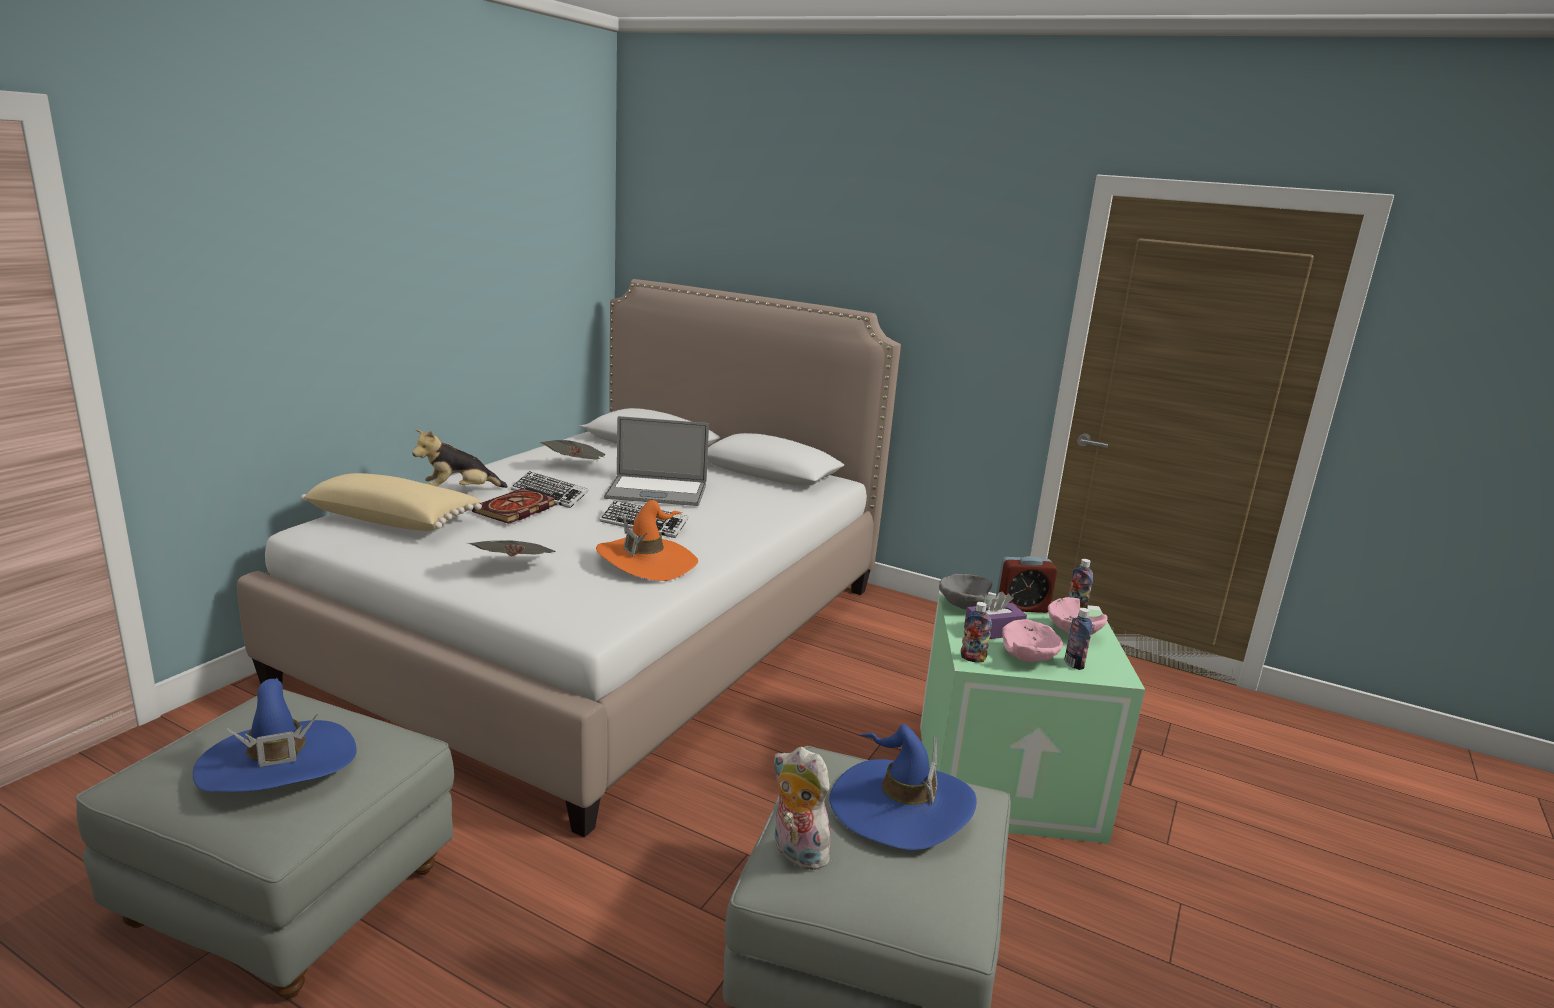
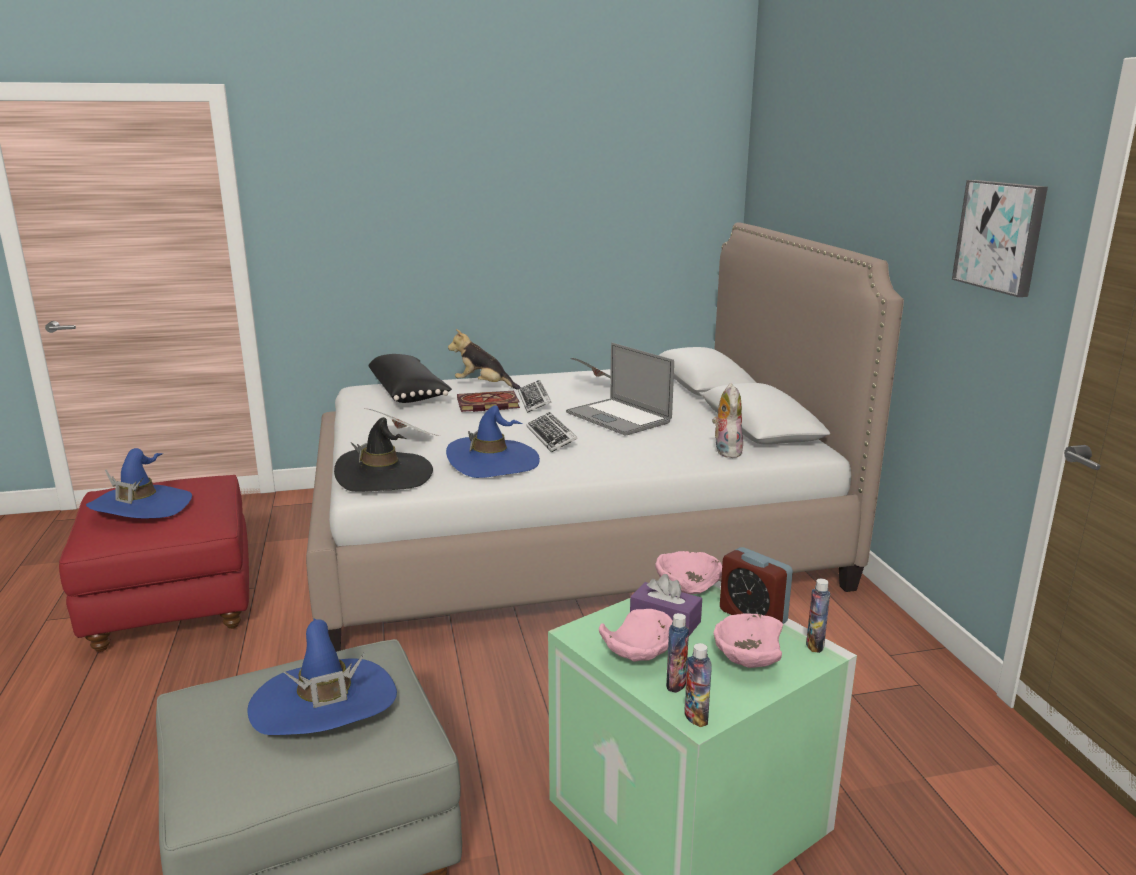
camera: 50 degrees right, 0 degrees up
grey ottoman [75,689,454,999] -> red ottoman [59,475,249,652]
beige pillow [301,473,482,531] -> black pillow [368,354,452,403]
orange hat [596,500,698,581] -> blue hat [446,405,540,478]
plush toy [773,747,832,870] -> plush toy moved to [712,383,744,458]
grey bowl [939,574,993,610] -> pink bowl [655,551,722,594]
bottle [961,602,992,663] -> bottle moved to [684,643,712,727]
none -> black hat [334,417,433,492]
none -> picture [952,180,1048,297]

